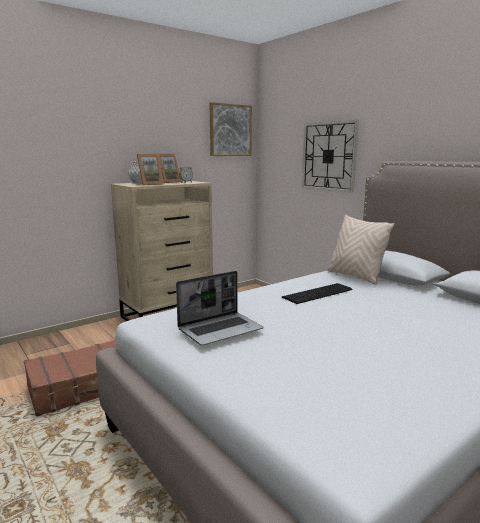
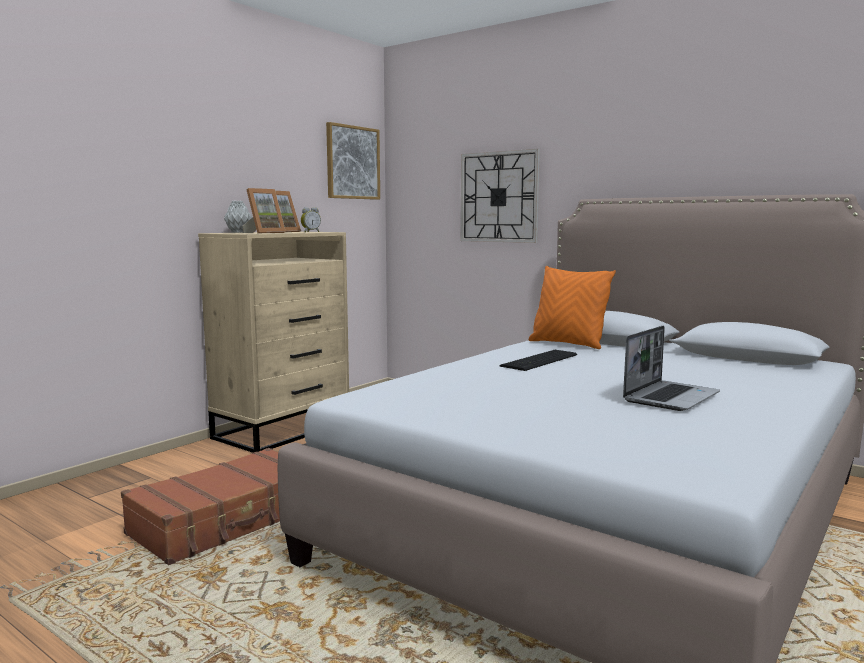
camera: 15 degrees left, 5 degrees down
laptop [176,271,264,345] -> laptop moved to [623,326,720,411]
beige pillow [327,214,395,285] -> orange pillow [529,266,616,349]

